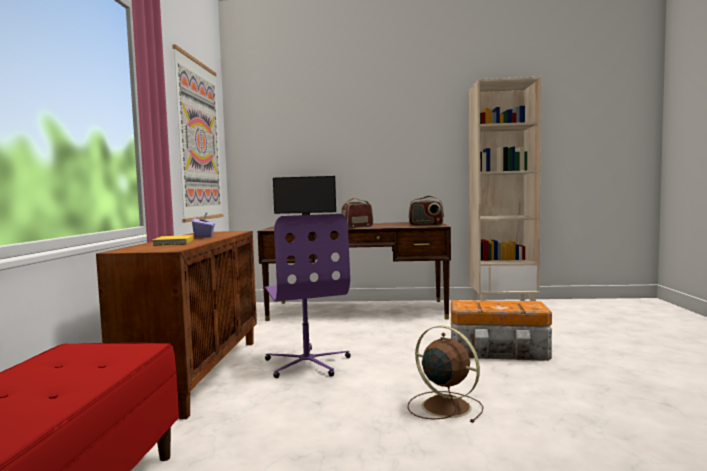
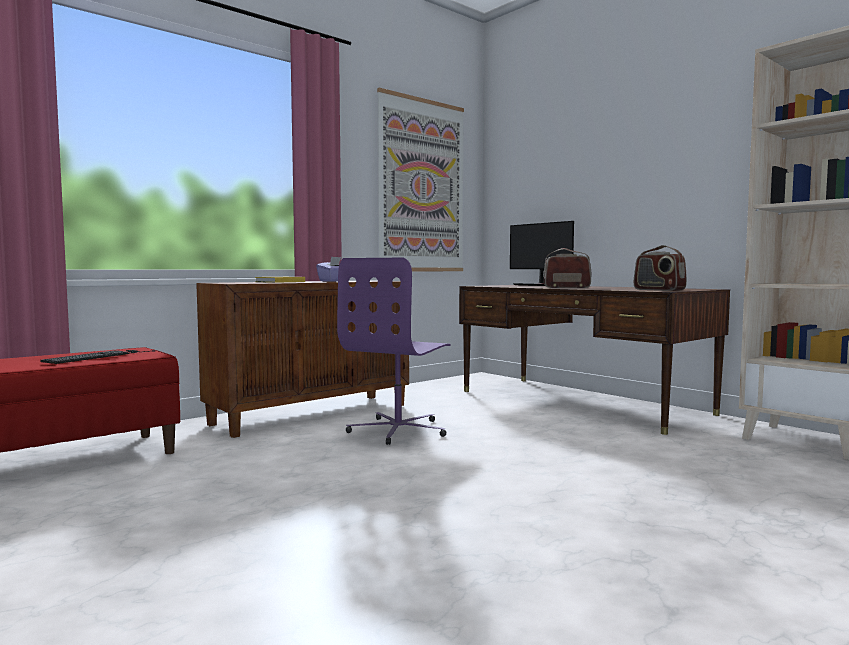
camera: 45 degrees right, 0 degrees up
brown fan [408,326,484,423] -> none
storage box [451,300,552,361] -> none
none -> keyboard [40,350,155,364]

